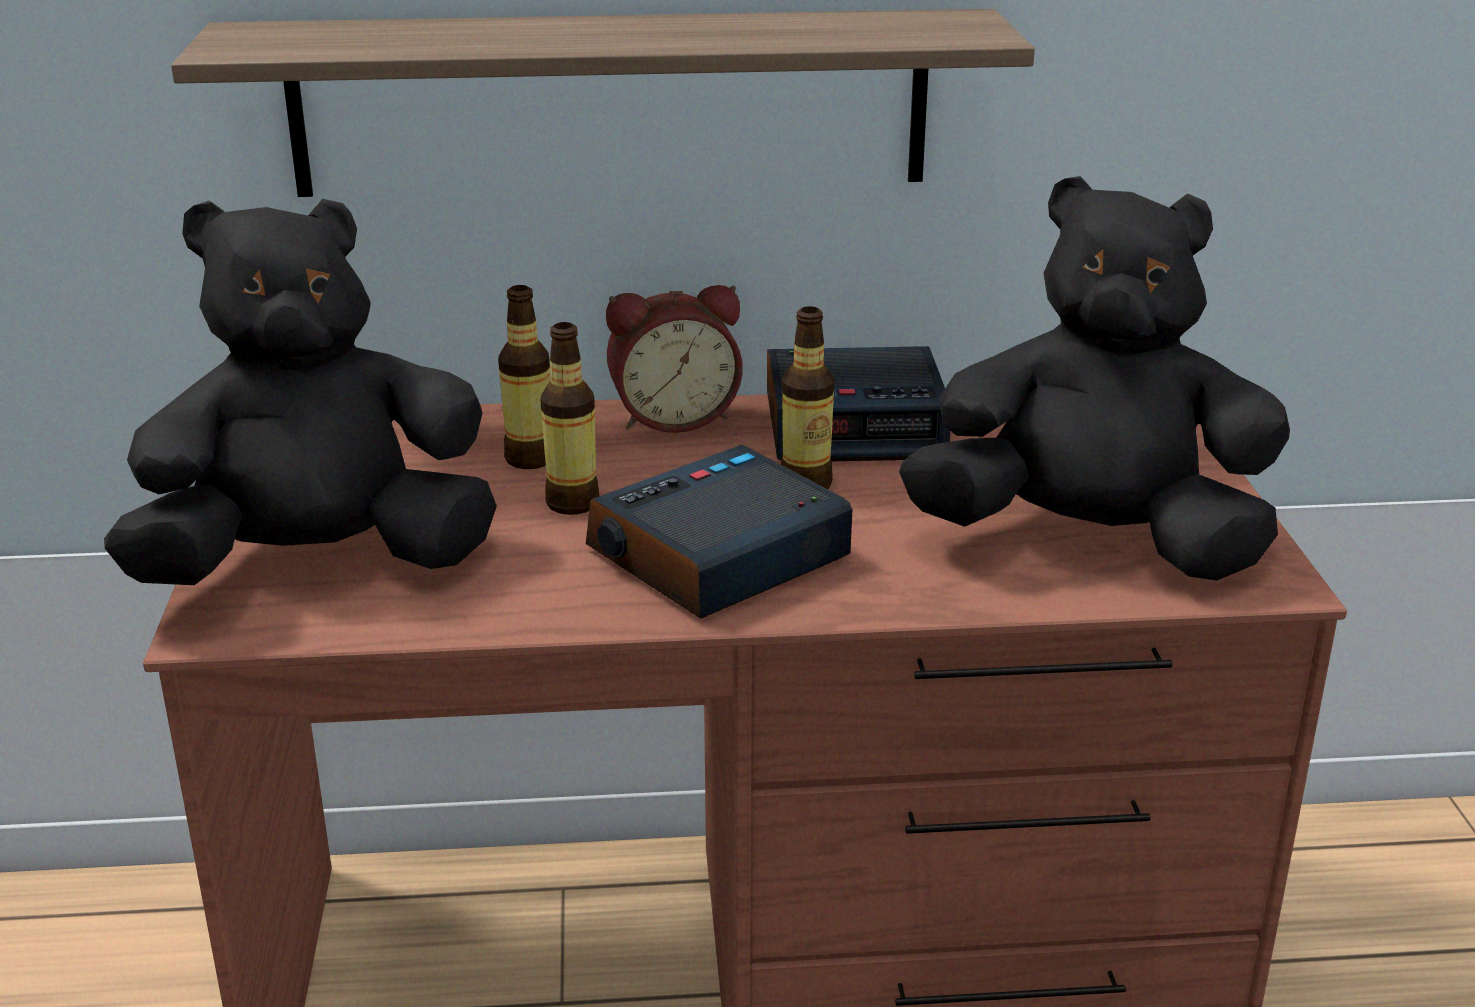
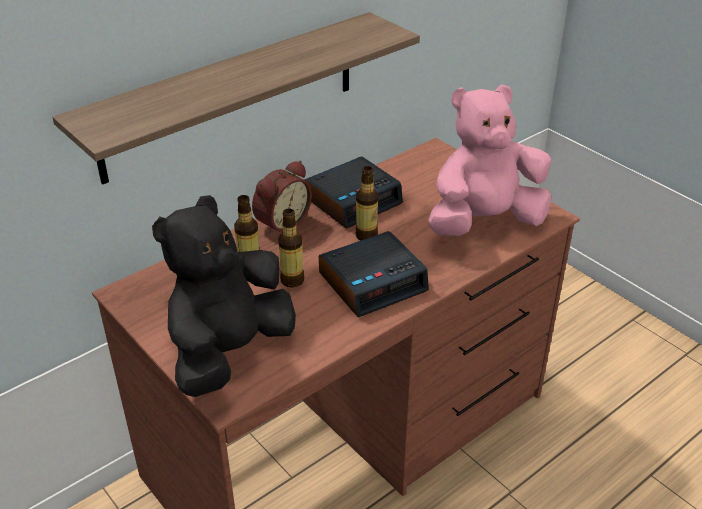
camera: 35 degrees left, 10 degrees up
alarm clock [586,444,852,618] -> alarm clock turned 135 degrees counterclockwise [319,231,429,317]
black plush toy [899,176,1290,581] -> pink plush toy [428,85,551,236]

